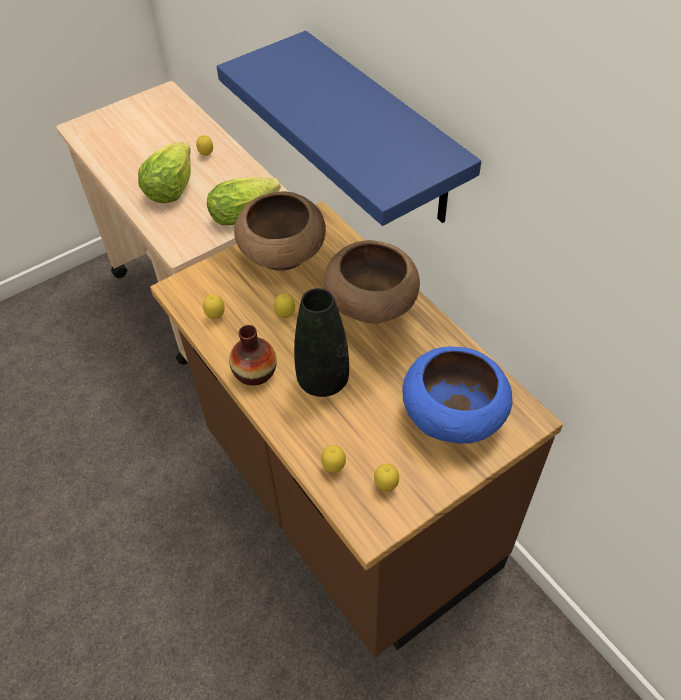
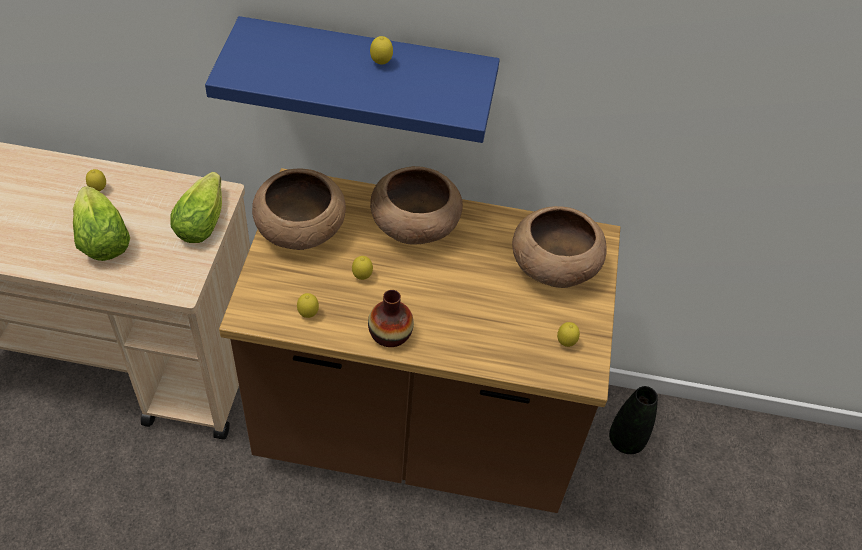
camera: 50 degrees left, 0 degrees up
black vase [294,288,349,397] -> black vase moved to [609,386,658,454]
lemon [321,445,346,473] -> lemon moved to [370,36,393,64]
blue bowl [402,346,513,444] -> brown bowl [512,206,607,288]

